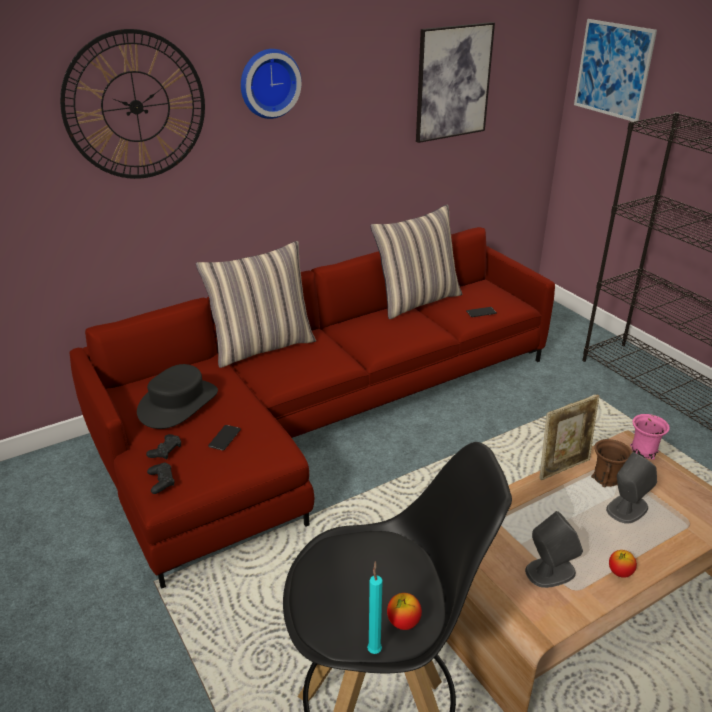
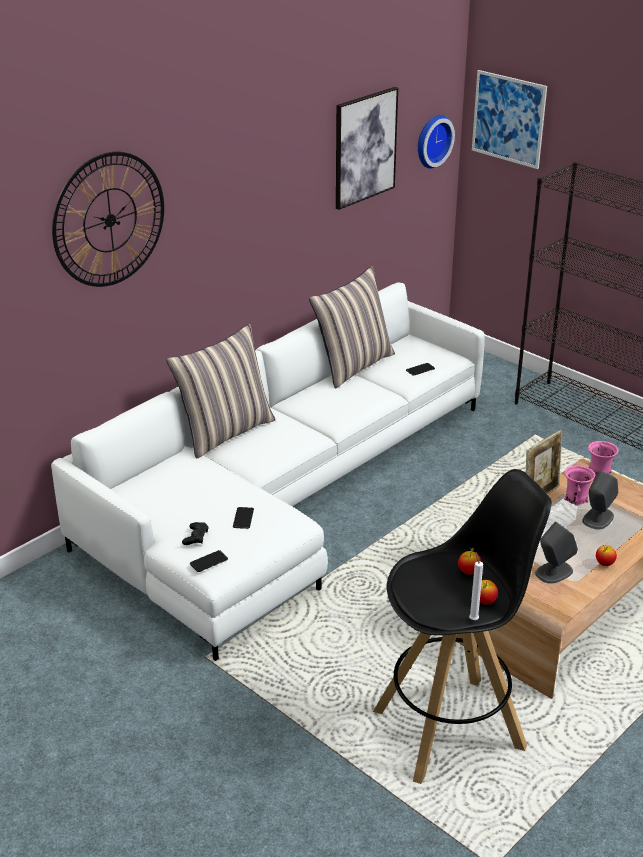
camera: 15 degrees left, 0 degrees up
red sofa [70,227,555,589] -> white sofa [51,283,485,661]
black hat [137,364,218,429] -> none
black game controller [147,463,175,494] -> phone [190,550,228,572]
wall clock [241,49,302,119] -> wall clock moved to [418,115,455,169]
turquoise candle [367,561,383,654] -> white candle [469,552,483,620]
brown mug [591,439,632,487] -> pink mug [564,465,596,506]
none -> apple [458,548,481,575]

